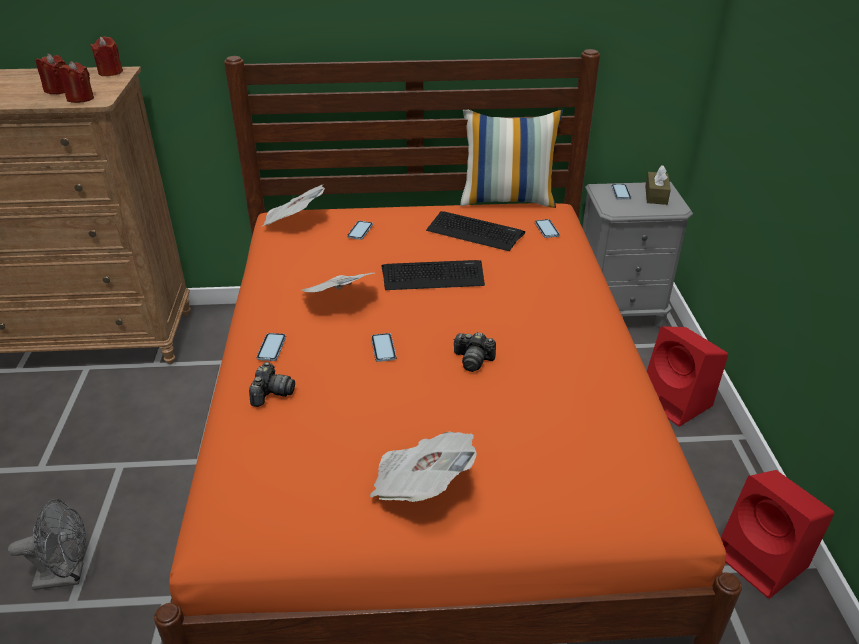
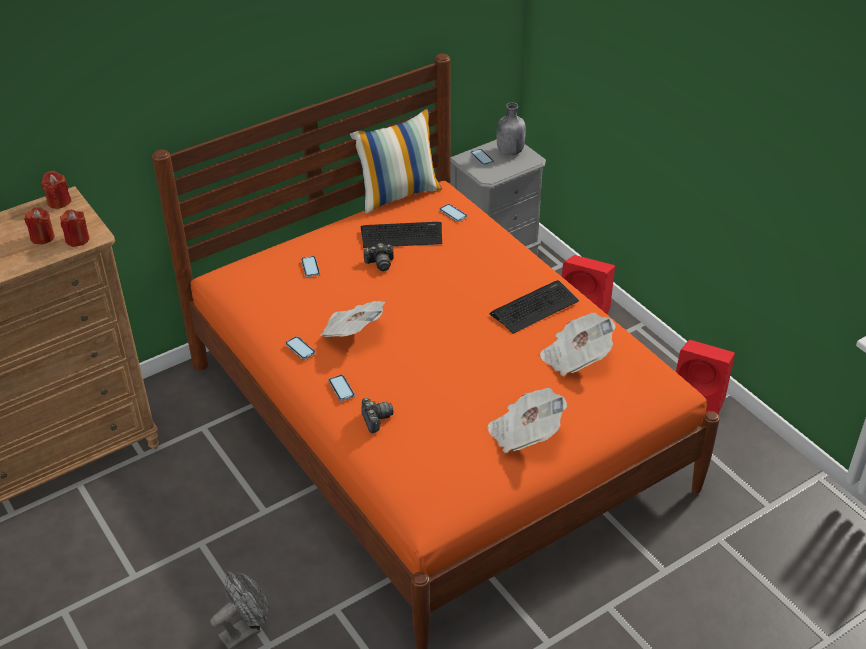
camera: 30 degrees left, 5 degrees up
newspaper [262,184,325,227] -> newspaper moved to [540,313,616,376]
phone [371,333,396,362] -> phone moved to [285,336,316,360]
keyboard [382,260,485,290] -> keyboard moved to [489,280,579,334]
camera [453,332,496,372] -> camera moved to [363,243,394,271]
brown tissue box [645,166,671,205] -> grey bottle [497,102,526,155]

